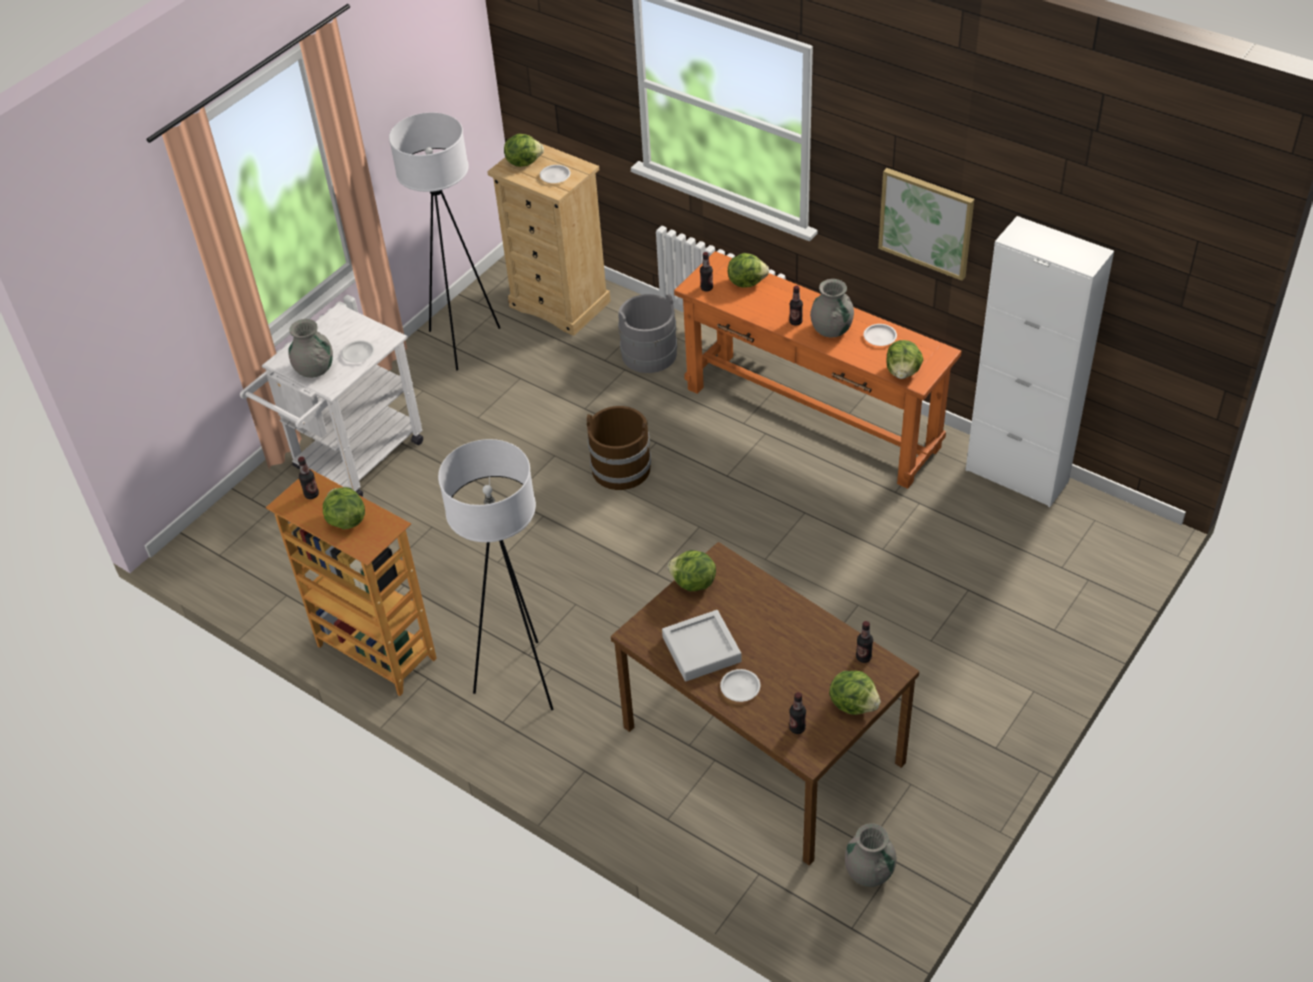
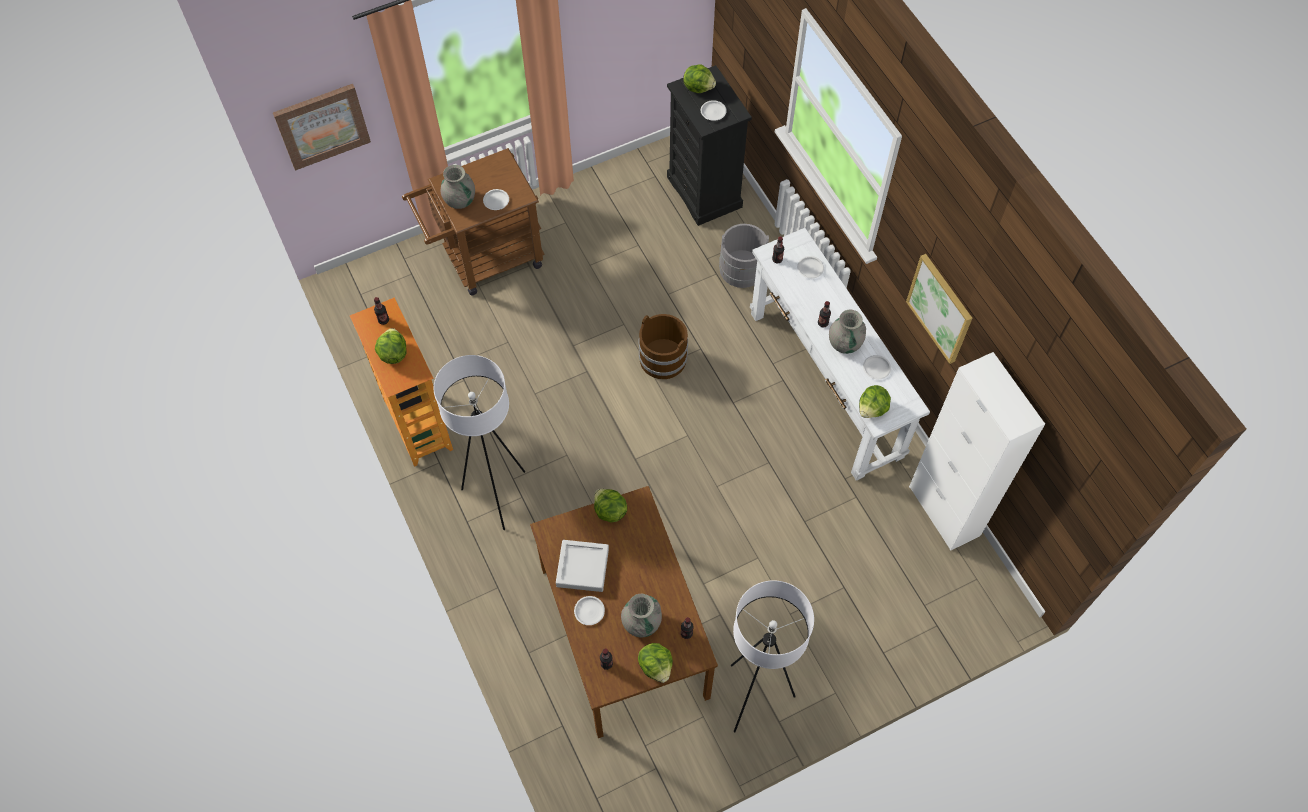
camera: 25 degrees right, 15 degrees up
white cart [240,303,424,497] -> brown cart [402,148,545,295]
white floor lamp [389,112,500,371] -> white floor lamp moved to [731,580,814,733]
beige dresser [487,143,611,336] -> black dresser [667,65,752,226]
orange console table [674,251,962,489] -> white console table [750,228,930,481]
lettuce [727,253,769,288] -> white plate [797,256,824,278]
grey vase [845,823,897,887] -> grey vase moved to [621,594,662,637]
none -> picture [273,84,371,171]

